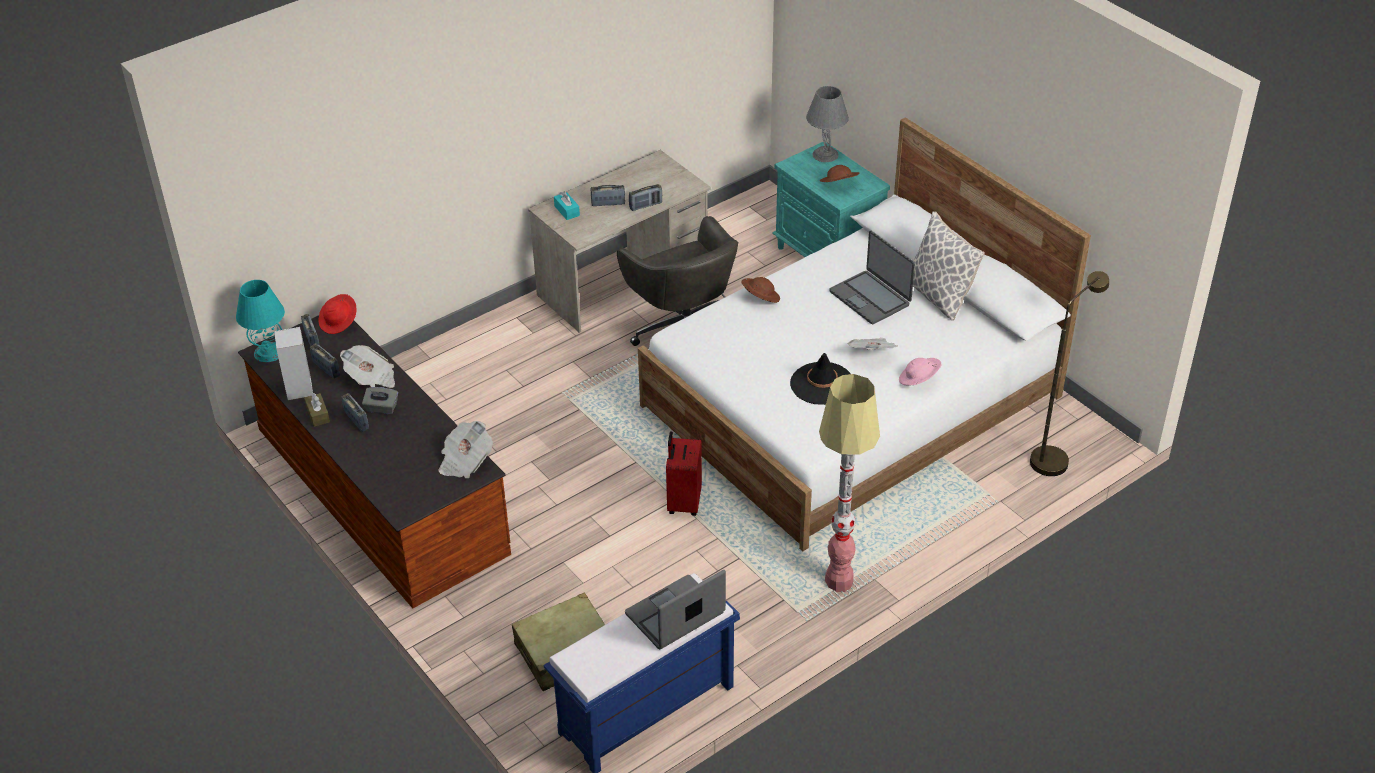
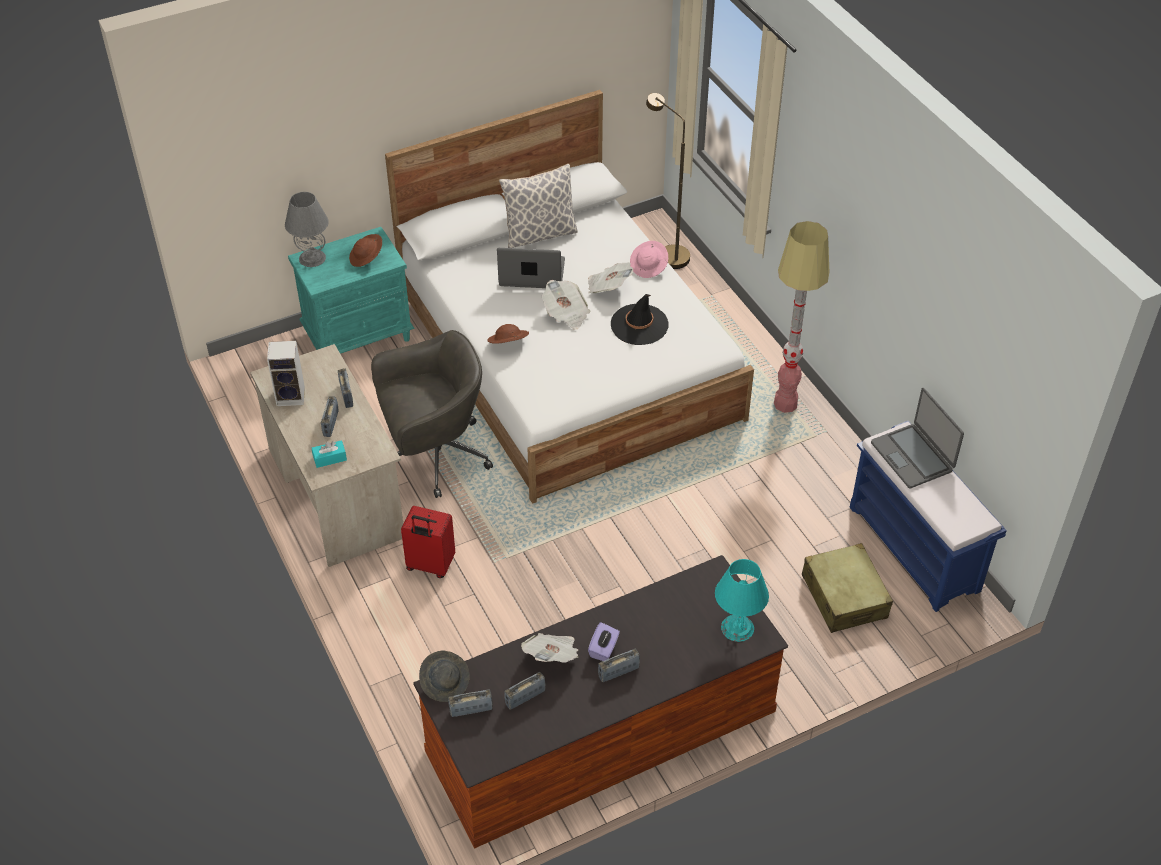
camera: 80 degrees left, 5 degrees up
turquoise table lamp [236,280,285,362] -> turquoise table lamp moved to [715,559,769,642]
speaker [274,327,313,400] -> speaker moved to [267,341,305,406]
brown tissue box [304,393,330,427] -> none
red hat [319,294,357,334] -> grey hat [419,651,470,702]
grey tissue box [362,387,398,414] -> purple tissue box [588,622,620,661]
newspaper [439,421,493,478] -> newspaper moved to [542,280,591,330]
red suitcase [666,431,702,516] -> red suitcase moved to [401,506,456,578]
laptop [829,231,915,324] -> laptop turned 150 degrees counterclockwise [497,248,565,288]

